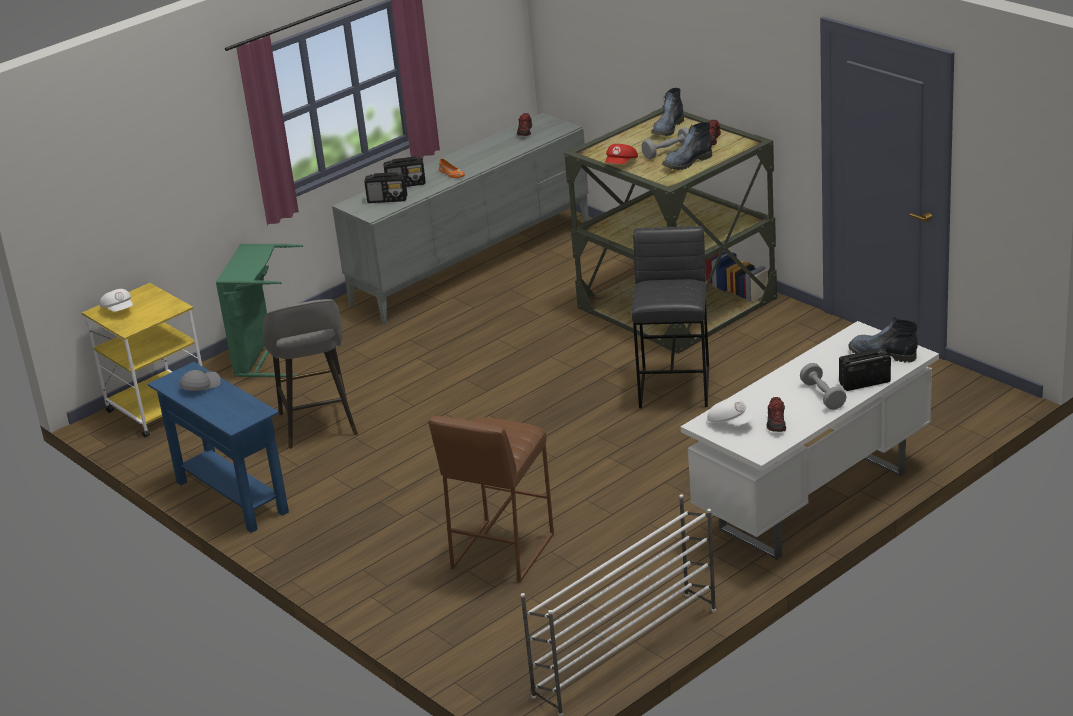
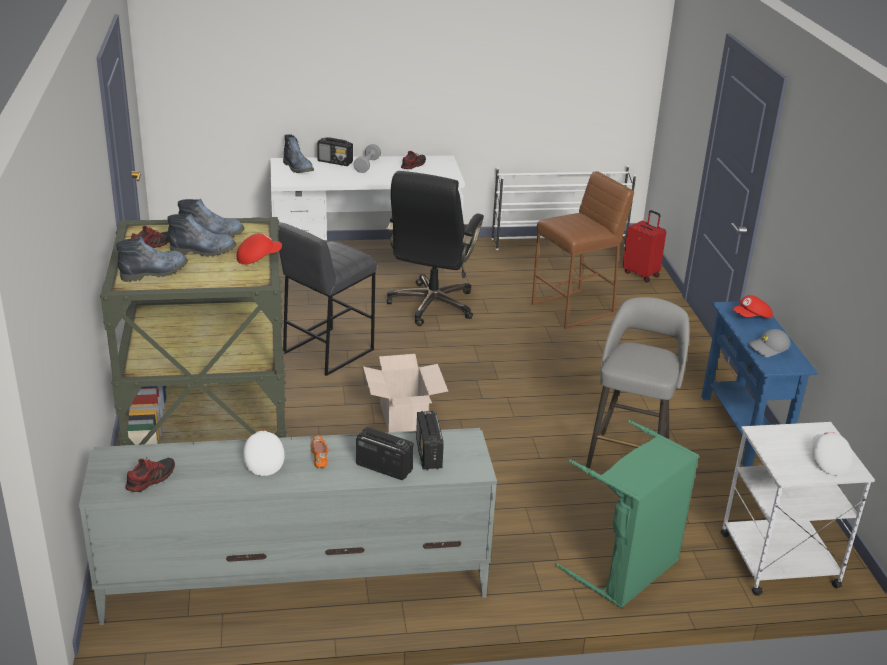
camera: 150 degrees left, 0 degrees up
yellow cart [82,283,203,437] -> white cart [721,422,875,596]
radio [364,172,407,203] -> radio turned 135 degrees counterclockwise [416,411,444,470]
grey dumbbell [642,127,689,159] -> boot [167,214,236,257]
white cap [707,398,754,425] -> white cap moved to [243,431,285,476]
none -> cardboard box [363,354,448,432]
none -> black office chair [386,171,484,326]
none -> red suitcase [623,210,666,282]
none -> red cap [732,295,773,319]

